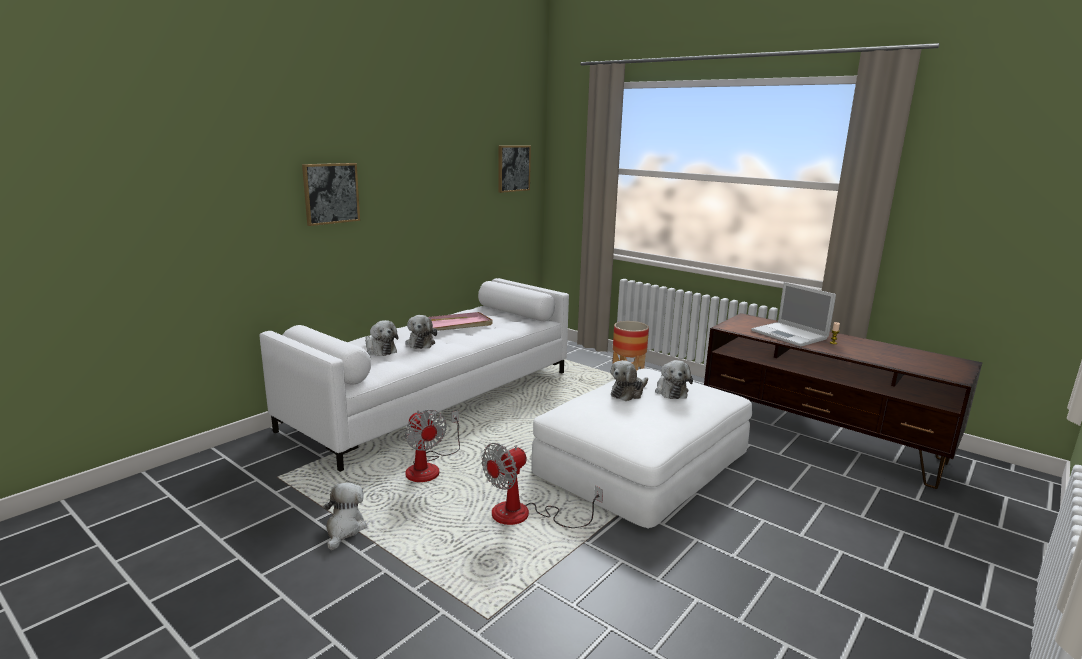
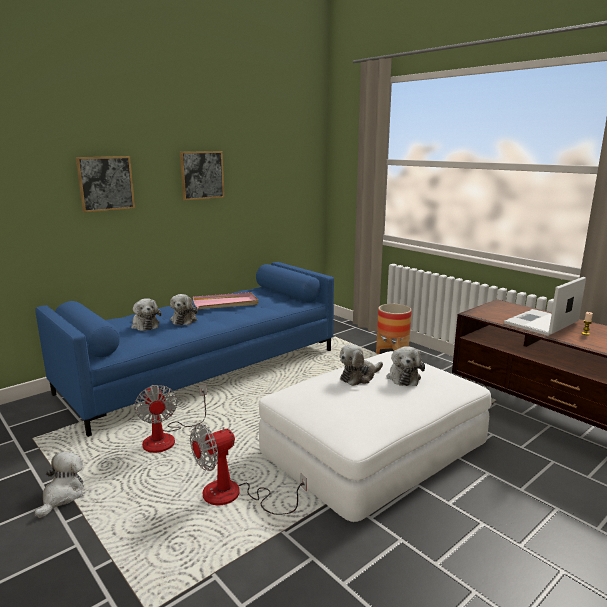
camera: 10 degrees right, 0 degrees up
white sofa [260,278,569,472] -> blue sofa [35,262,334,437]
picture [498,146,531,193] -> picture moved to [180,151,225,201]
laptop [751,282,836,346] -> laptop turned 75 degrees clockwise [504,277,586,336]

